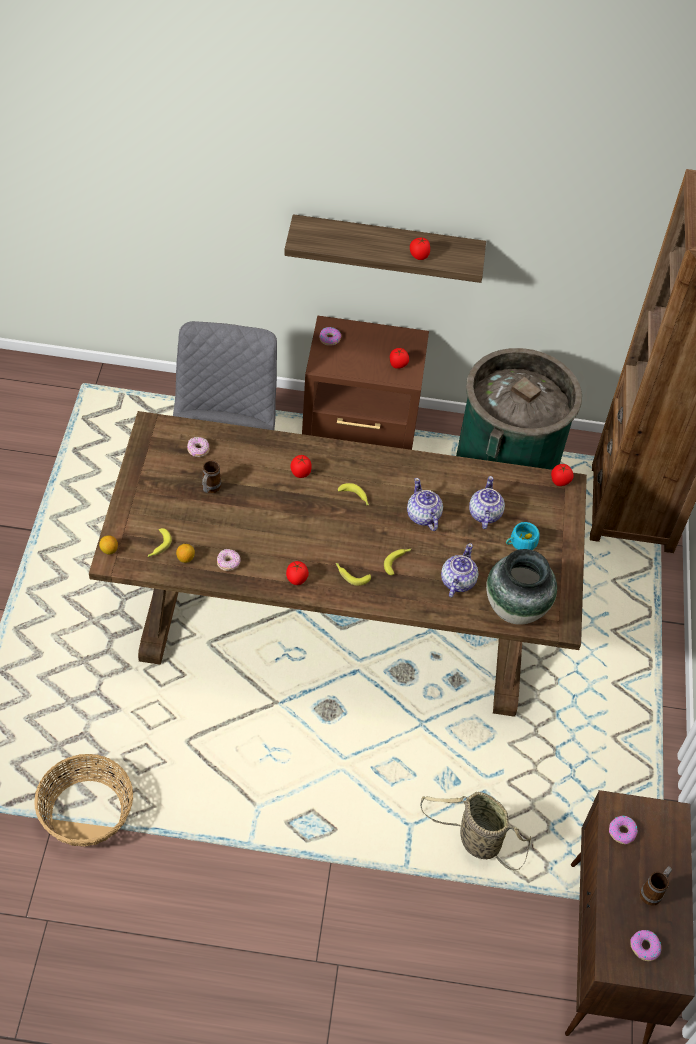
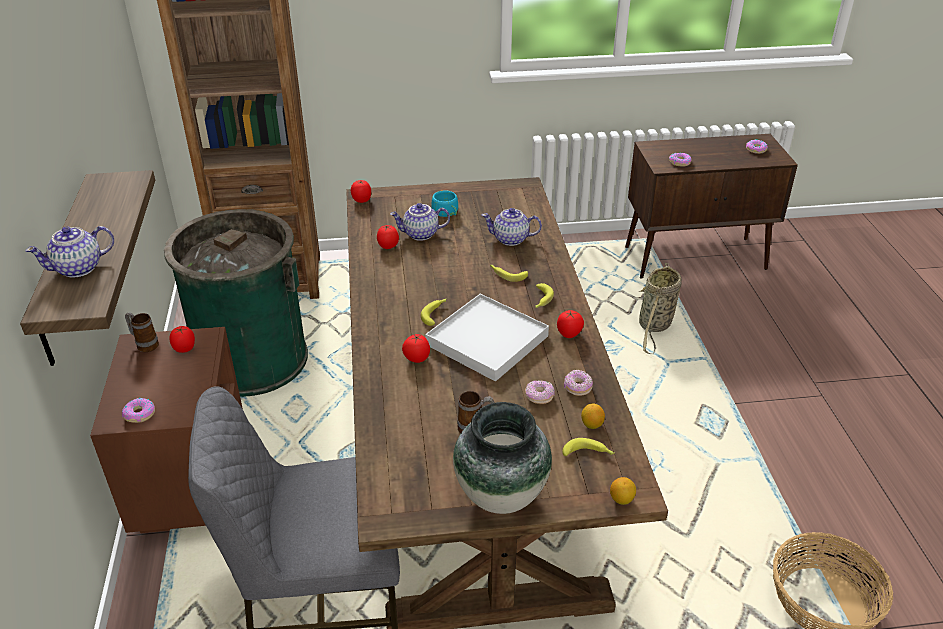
camera: 100 degrees left, 15 degrees down
donut [187,437,209,457] -> donut moved to [525,380,555,404]
teapot [407,478,443,531] -> teapot moved to [25,226,114,278]
tomato [410,237,430,260] -> tomato moved to [377,225,399,249]
vase [486,549,557,625] -> vase moved to [453,402,552,514]
mug [640,866,672,906] -> mug moved to [125,312,159,352]
none -> white tray [425,294,549,382]

